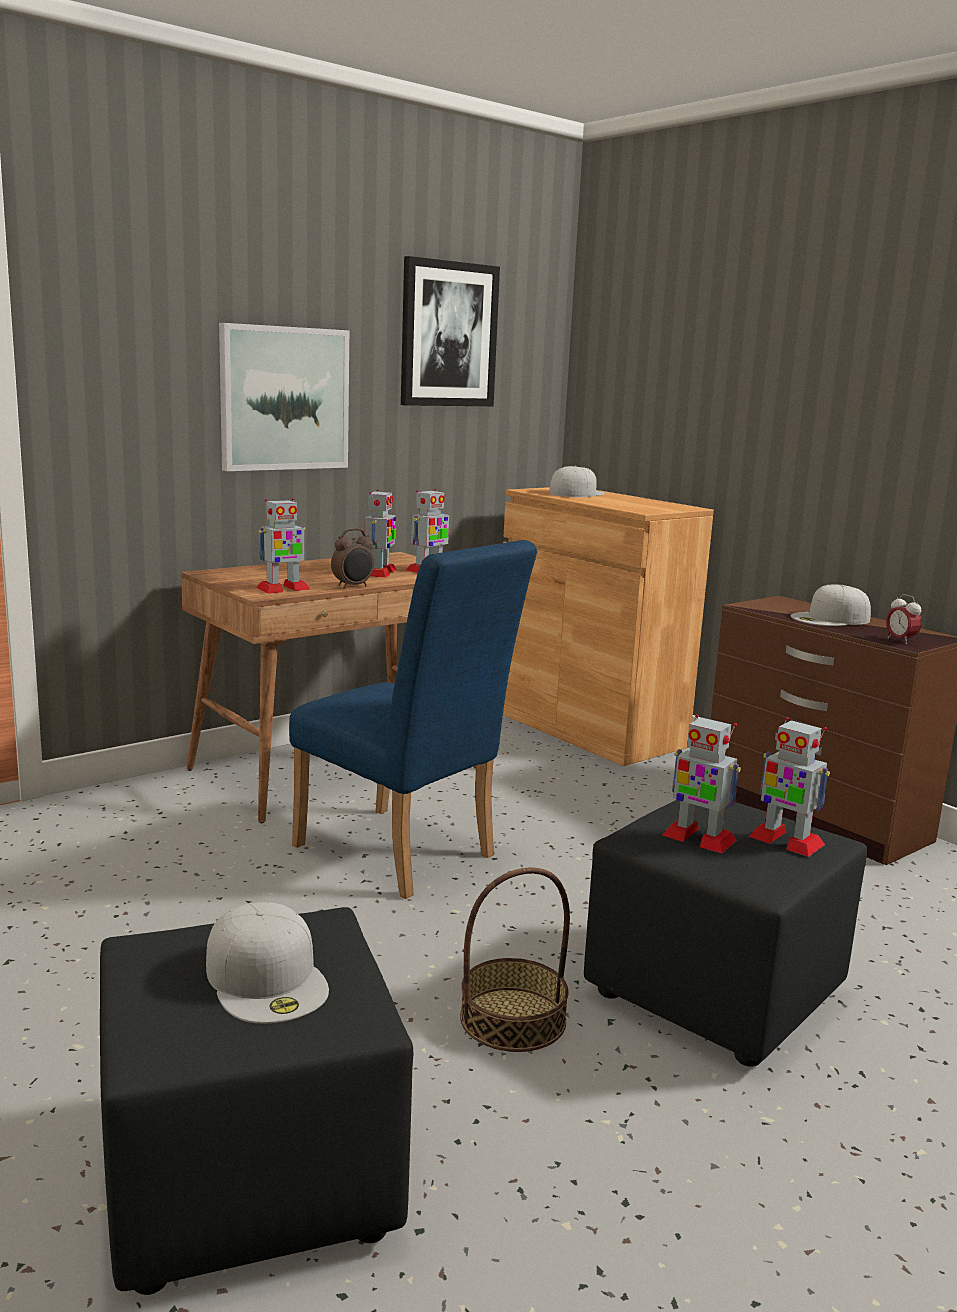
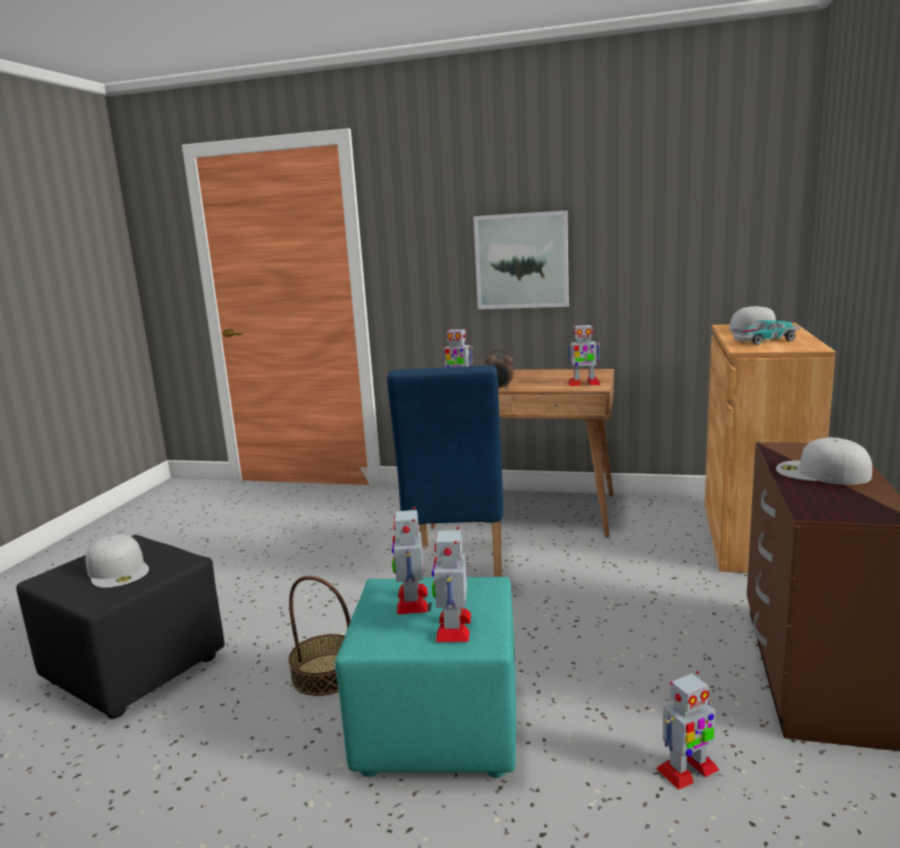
camera: 55 degrees right, 0 degrees up
white cap [206,902,329,1024] -> white cap turned 60 degrees counterclockwise [86,534,149,588]
toy robot [364,489,397,578] -> toy robot moved to [656,671,719,790]
picture [401,256,500,406] -> none
black ottoman [584,800,867,1067] -> turquoise ottoman [335,577,516,778]
alarm clock [886,594,922,644] -> none
none -> toy car [732,320,800,344]

